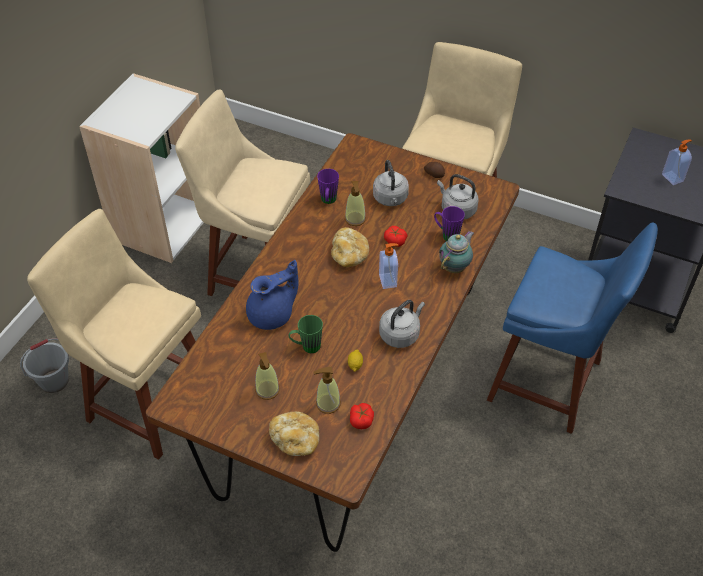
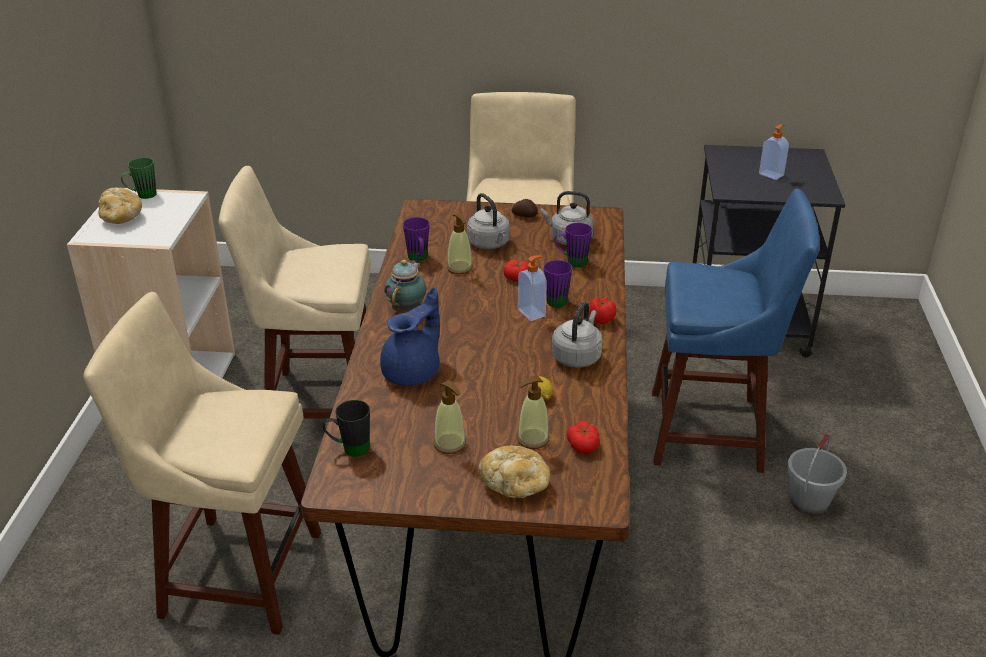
camera: 20 degrees left, 15 degrees down
grey bucket [20,338,69,393] -> grey bucket moved to [787,433,847,515]
green mug [289,315,323,353] -> green mug moved to [121,158,157,199]
bread [331,227,369,267] -> bread moved to [98,188,142,224]
teapot [439,231,474,273] -> teapot moved to [384,260,426,313]
none -> black mug [323,400,370,457]
none -> purple mug [544,260,572,307]
none -> tomato [589,297,616,324]

